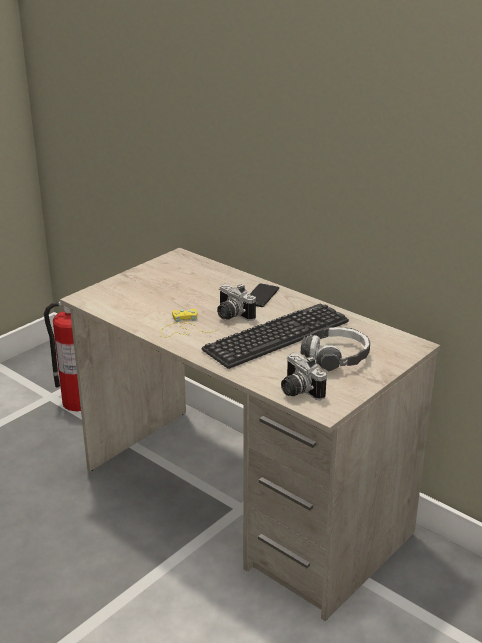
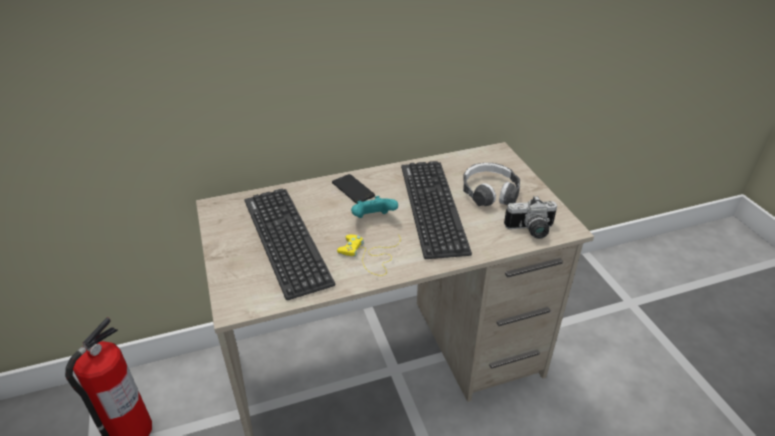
camera: 60 degrees left, 10 degrees up
camera [217,284,256,321] -> turquoise game controller [351,196,398,218]
none -> keyboard [245,189,336,300]

